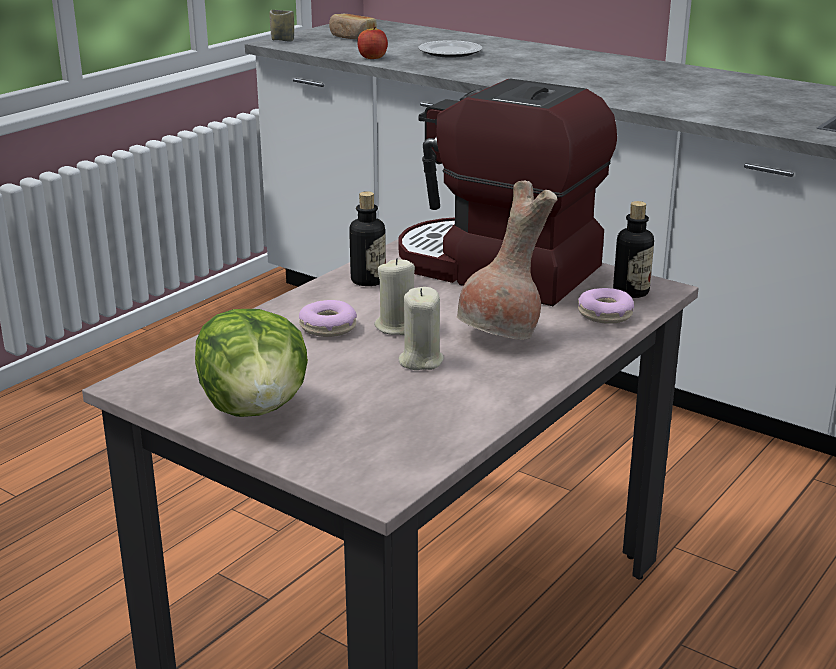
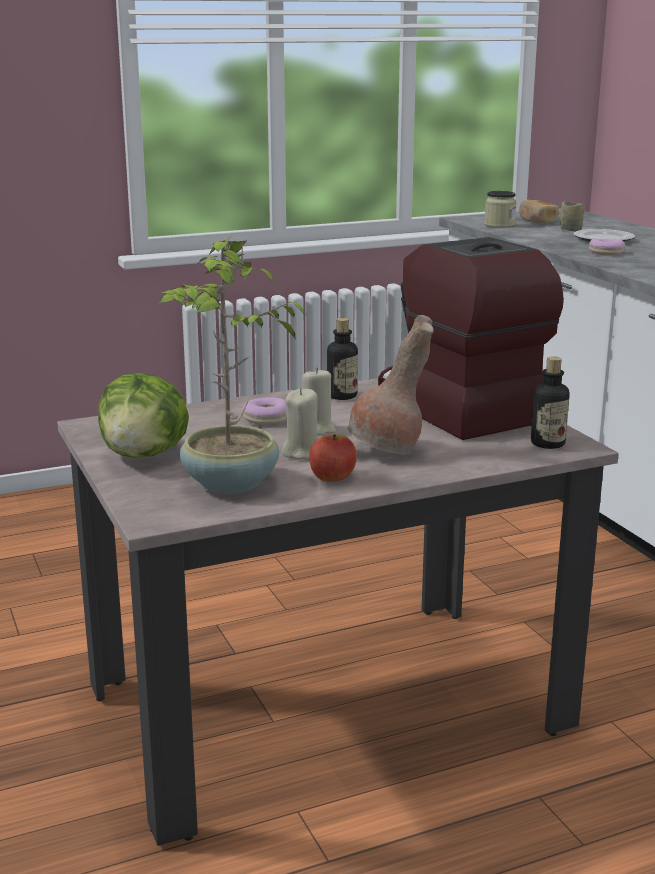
camera: 30 degrees right, 5 degrees down
cup [270,10,294,41] -> cup moved to [560,201,584,232]
apple [357,26,388,59] -> apple moved to [309,434,357,482]
donut [578,288,634,324] -> donut moved to [589,238,625,255]
none -> potted plant [159,236,306,494]
none -> jar [484,191,516,228]

